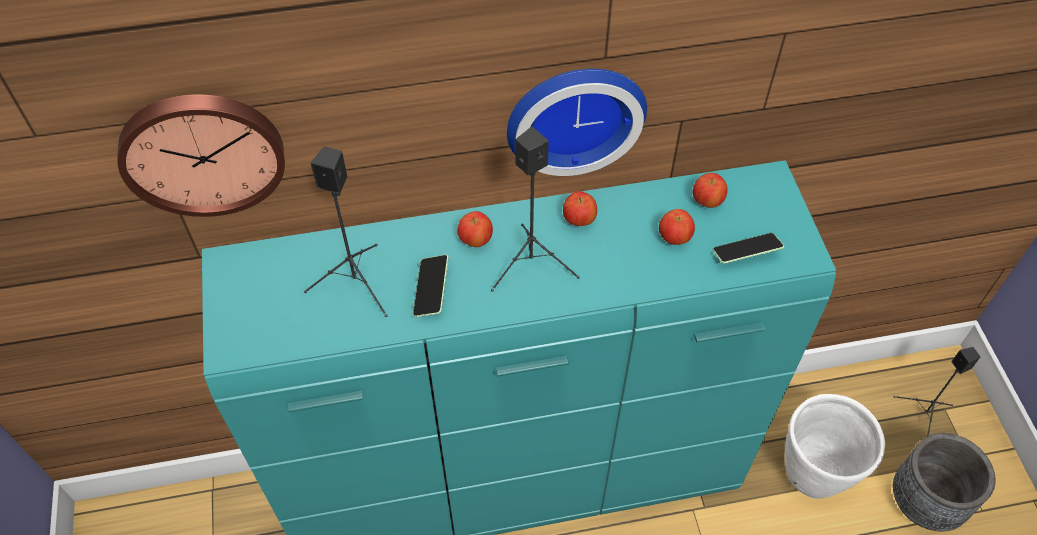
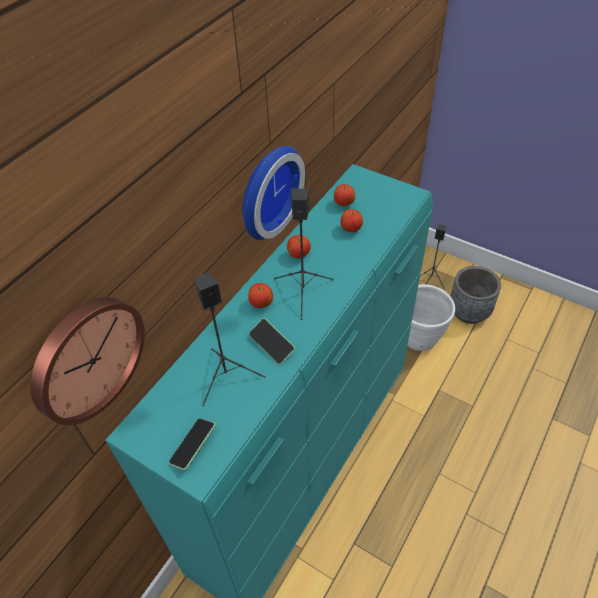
camera: 45 degrees left, 5 degrees down
phone [713,233,784,264] -> phone moved to [169,418,216,470]

